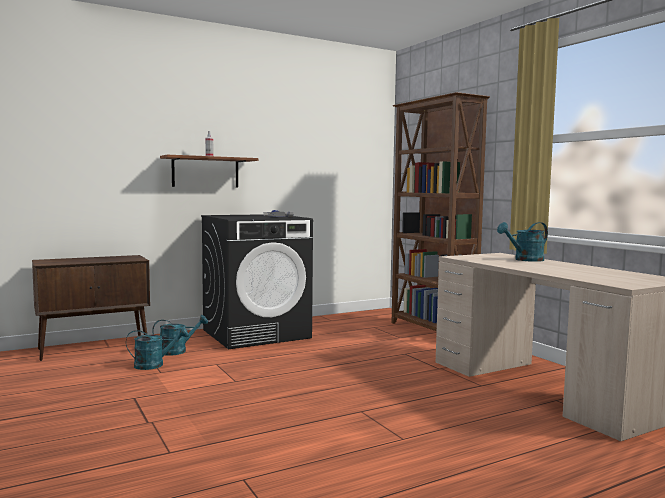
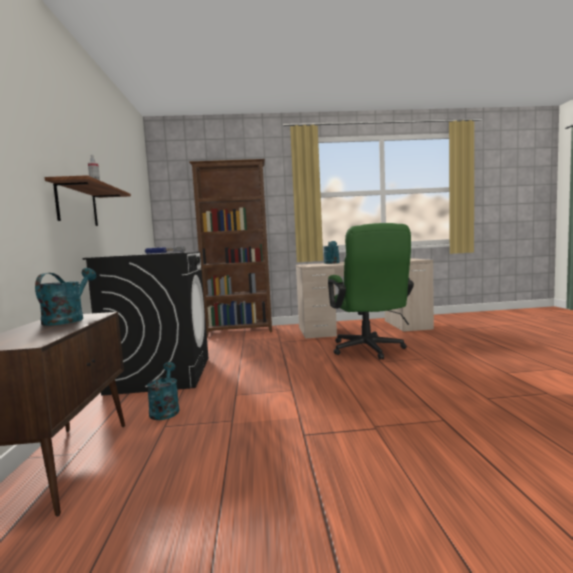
camera: 65 degrees left, 0 degrees up
turquoise watering can [126,327,189,370] -> turquoise watering can moved to [35,268,96,326]
none -> green office chair [328,223,414,360]

